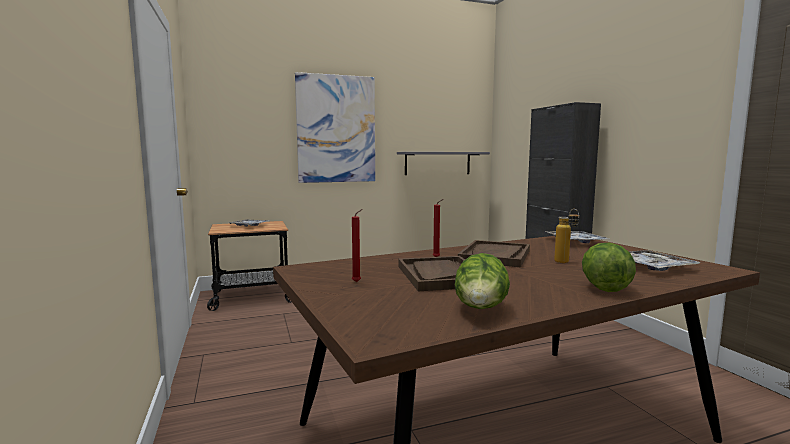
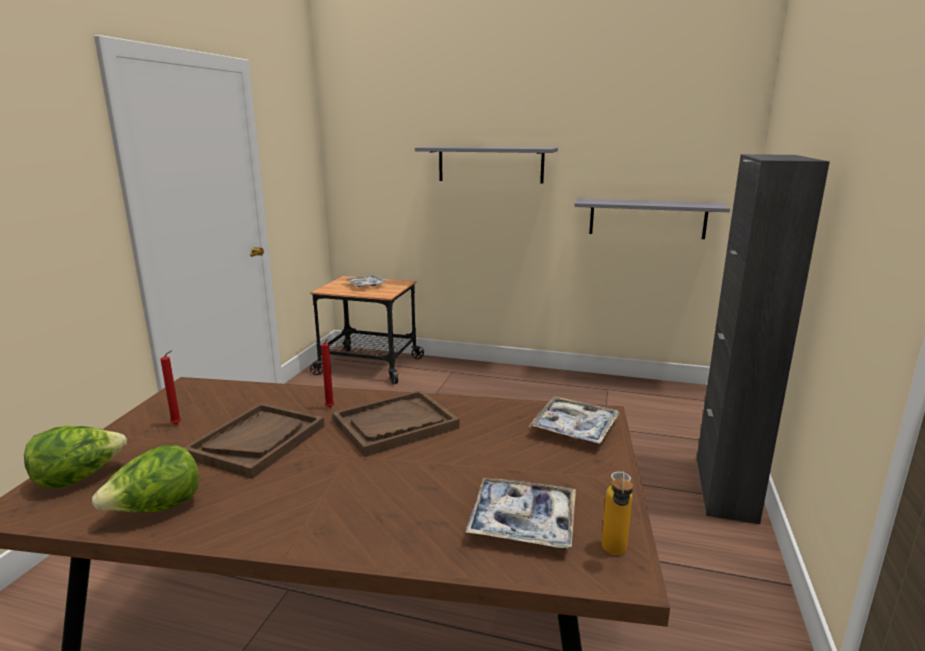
camera: 35 degrees right, 10 degrees up
picture [295,72,375,183] -> grey shelf [415,146,558,184]
bottle [554,209,580,263] -> bottle moved to [602,472,633,555]
lettuce [582,243,636,292] -> lettuce moved to [24,425,127,489]

